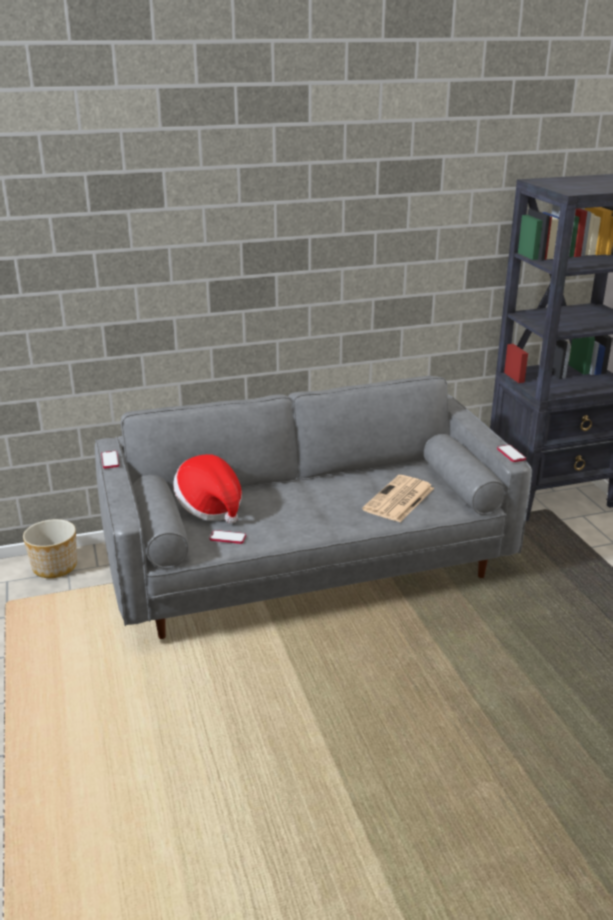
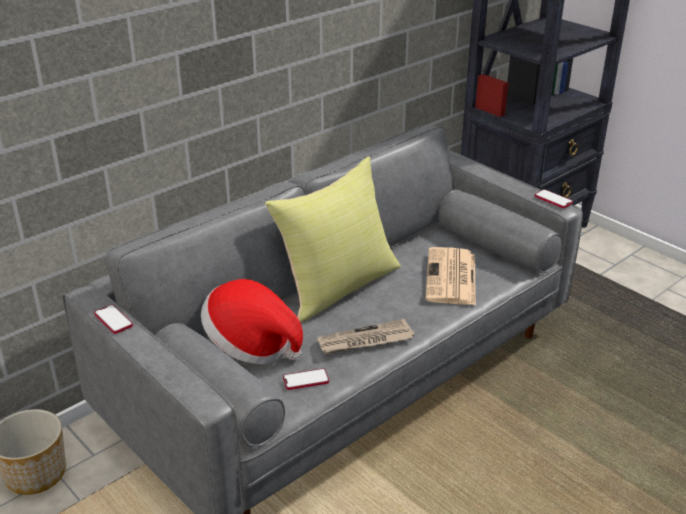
camera: 25 degrees left, 5 degrees up
none -> yellow pillow [265,156,401,322]
none -> newspaper [317,319,415,355]

